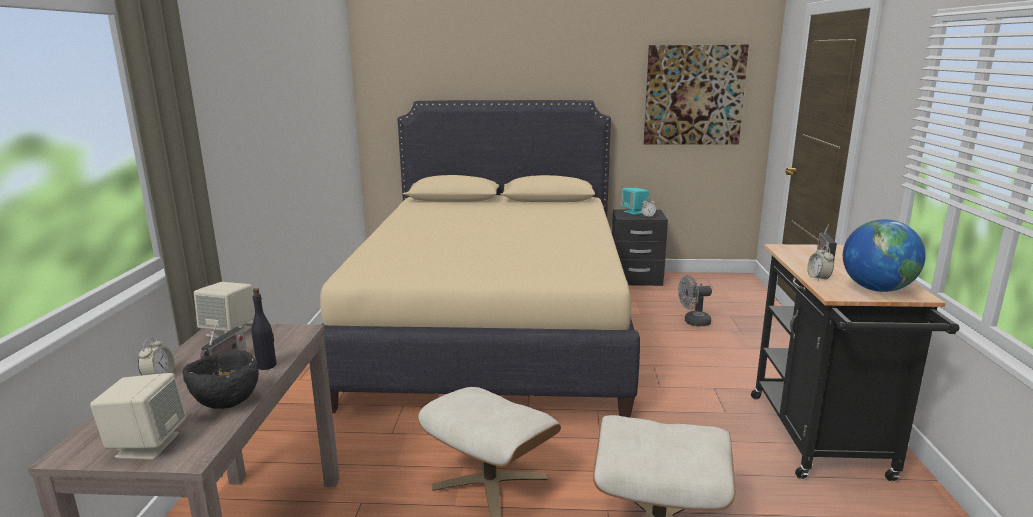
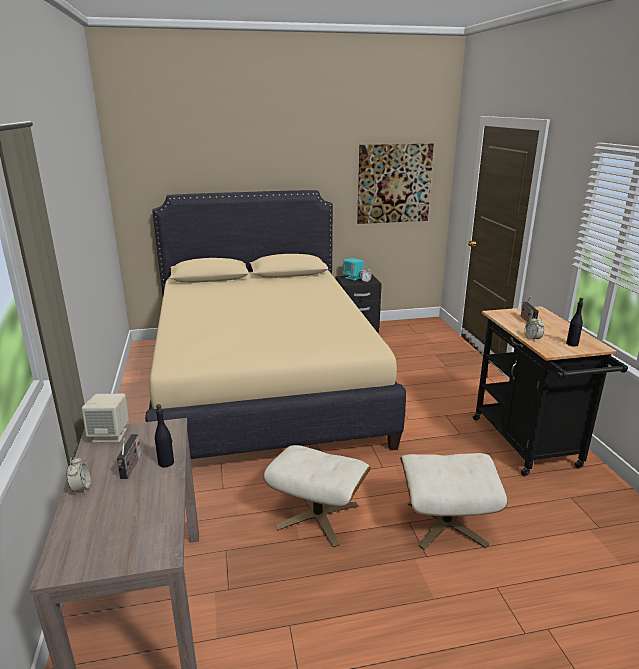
camera: 15 degrees left, 5 degrees up
beige speaker [90,373,186,460] -> none
black bowl [182,350,259,409] -> none
grey fan [678,275,712,326] -> none
globe [843,219,926,292] -> black bottle [566,298,583,347]

